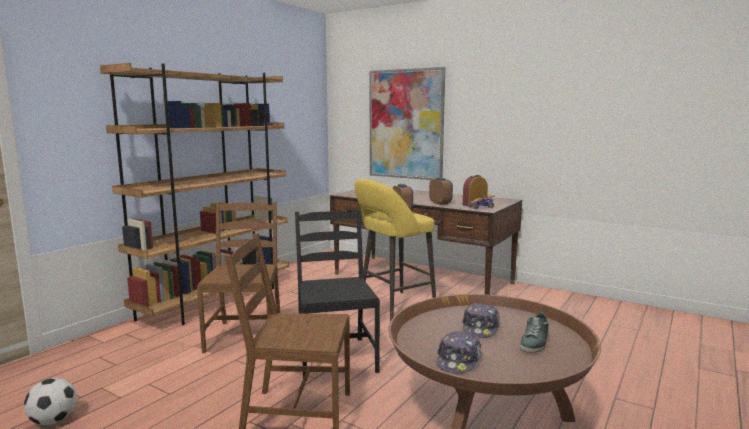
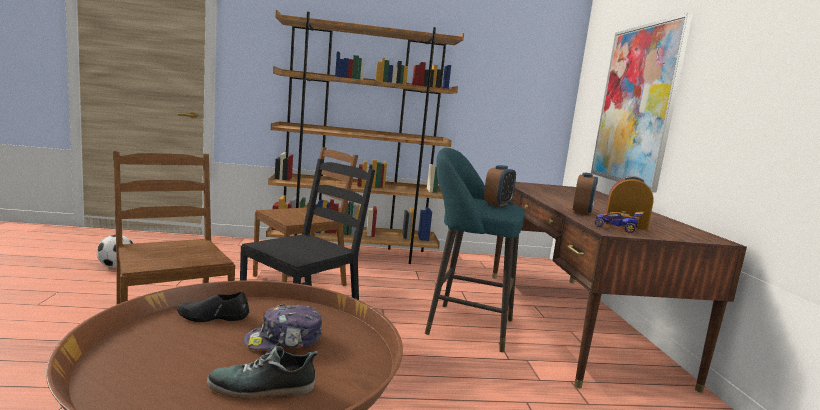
camera: 50 degrees right, 0 degrees up
yellow stool [355,179,436,321] -> turquoise stool [425,147,525,352]
cap [436,330,482,374] -> none
none -> black shoe [177,291,249,322]

